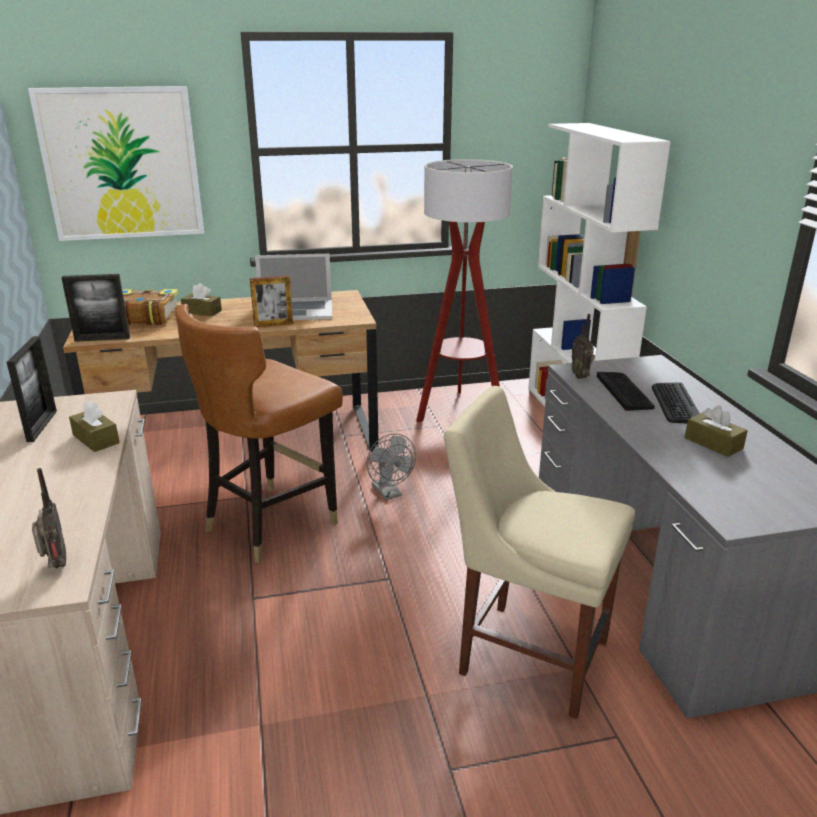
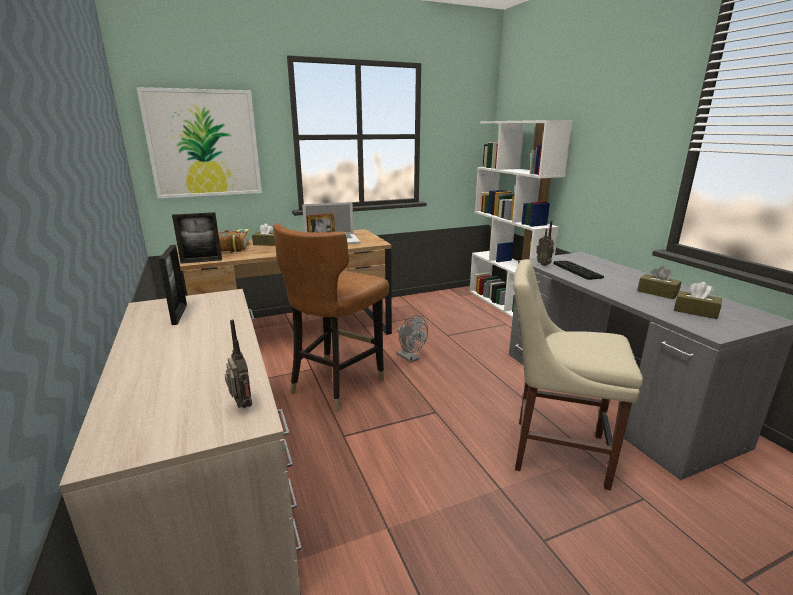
camera: 10 degrees left, 5 degrees down
brown tissue box [69,401,120,452] -> brown tissue box moved to [674,282,722,319]
floor lamp [416,159,513,422] -> none
keyboard [652,382,700,423] -> none

